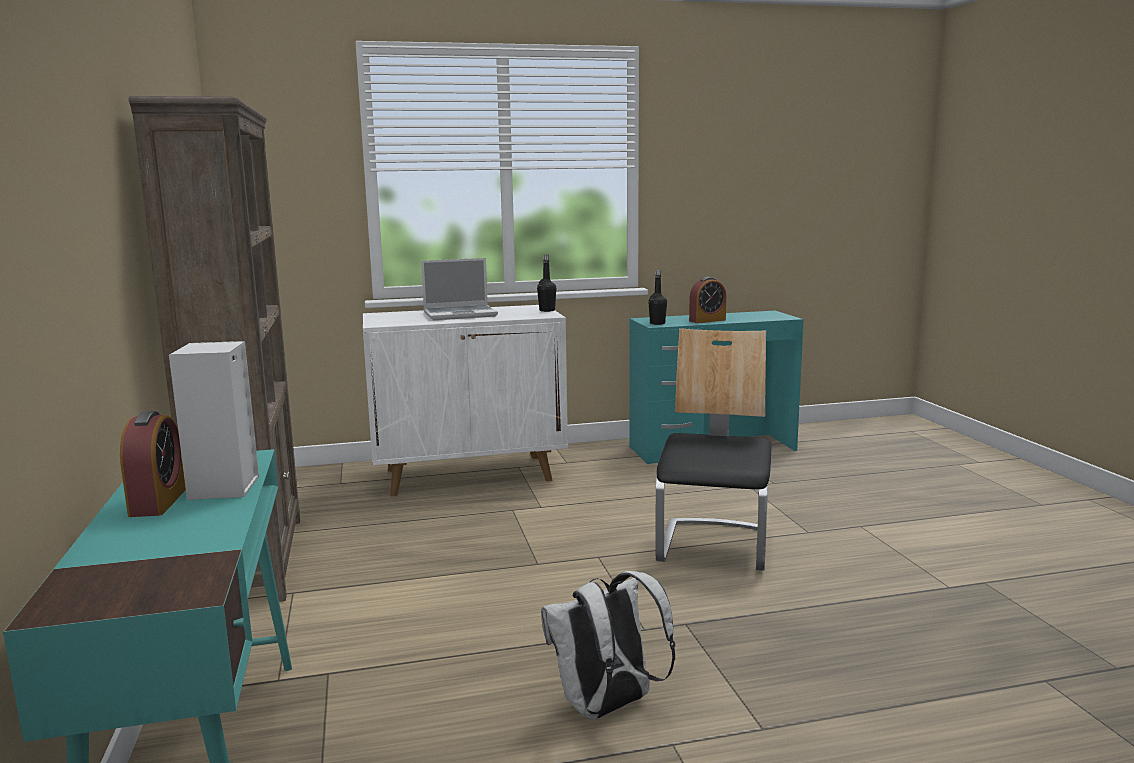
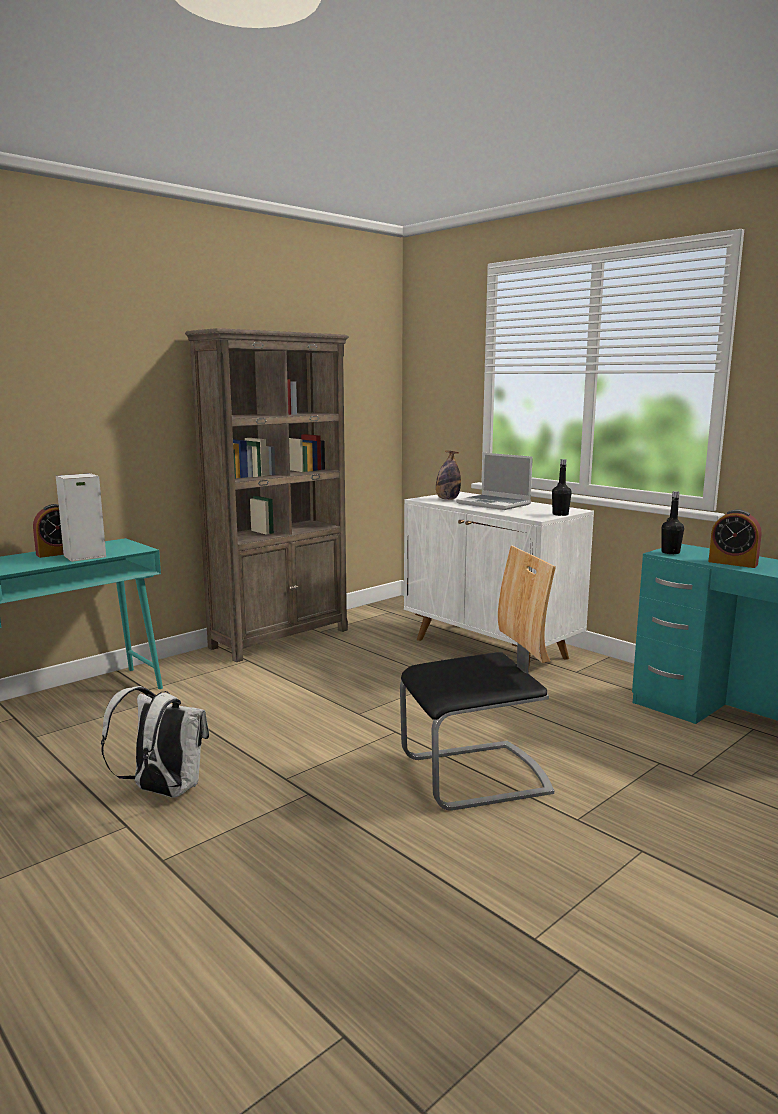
camera: 60 degrees right, 0 degrees up
none -> bottle [436,450,461,500]

